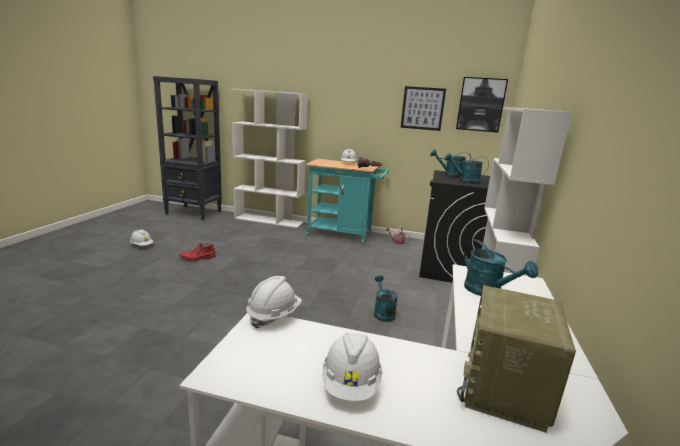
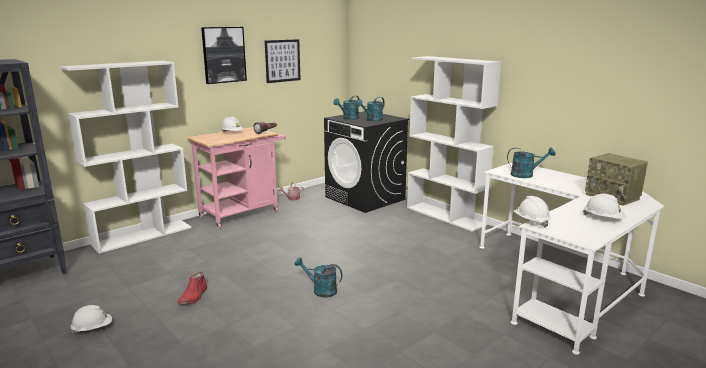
camera: 55 degrees left, 0 degrees up
turquoise cart [305,159,389,244] -> pink cart [187,127,286,228]
turquoise watering can [374,275,398,322] -> turquoise watering can moved to [295,257,342,298]
picture [456,77,508,132] -> picture moved to [201,27,247,84]

